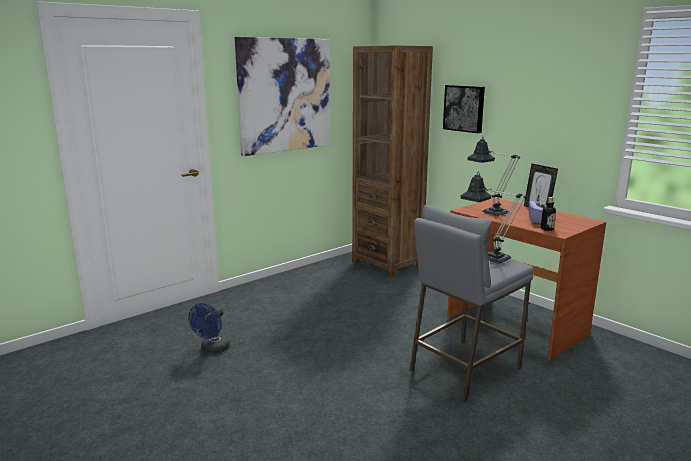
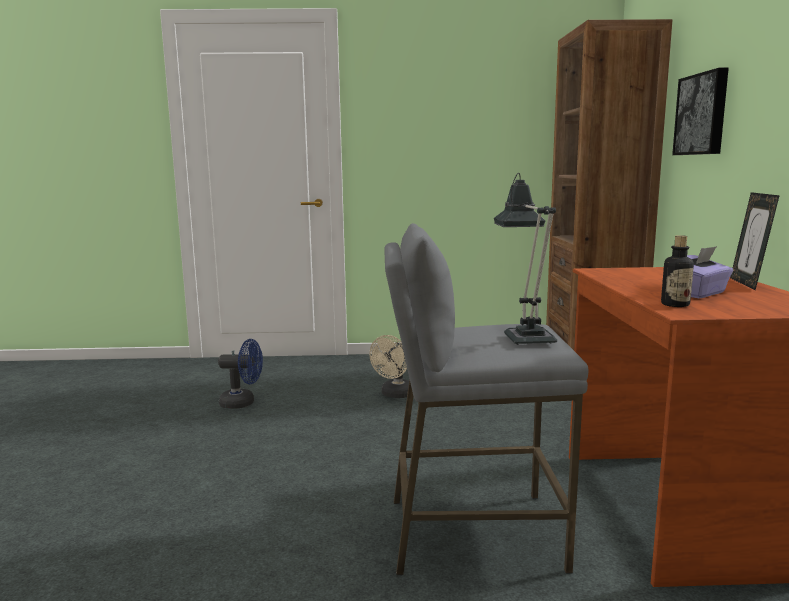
camera: 40 degrees right, 5 degrees down
blue fan [188,303,230,354] -> blue fan turned 150 degrees counterclockwise [218,339,263,409]
picture [235,37,330,156] -> none
table lamp [467,137,520,216] -> none
none -> beige fan [369,335,409,398]

